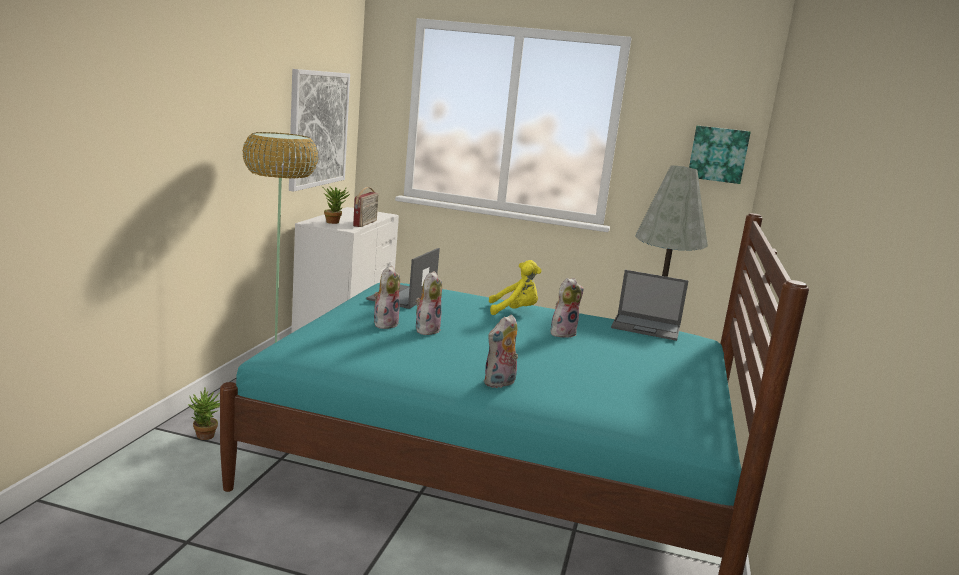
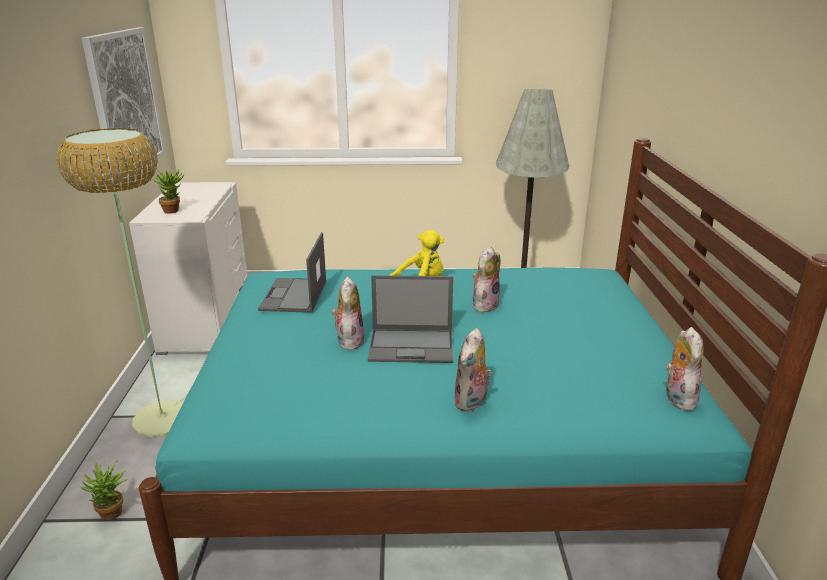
camera: 15 degrees left, 10 degrees up
radio [353,187,378,227] -> none
plush toy [374,265,400,329] -> plush toy moved to [666,327,704,411]
laptop [611,270,689,341] -> laptop moved to [368,275,453,363]
picture [689,125,751,184] -> none

